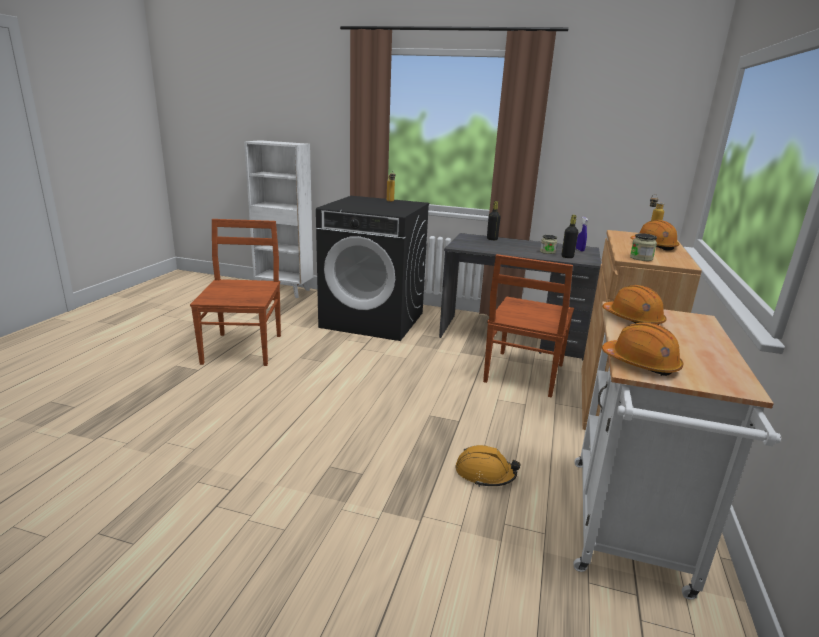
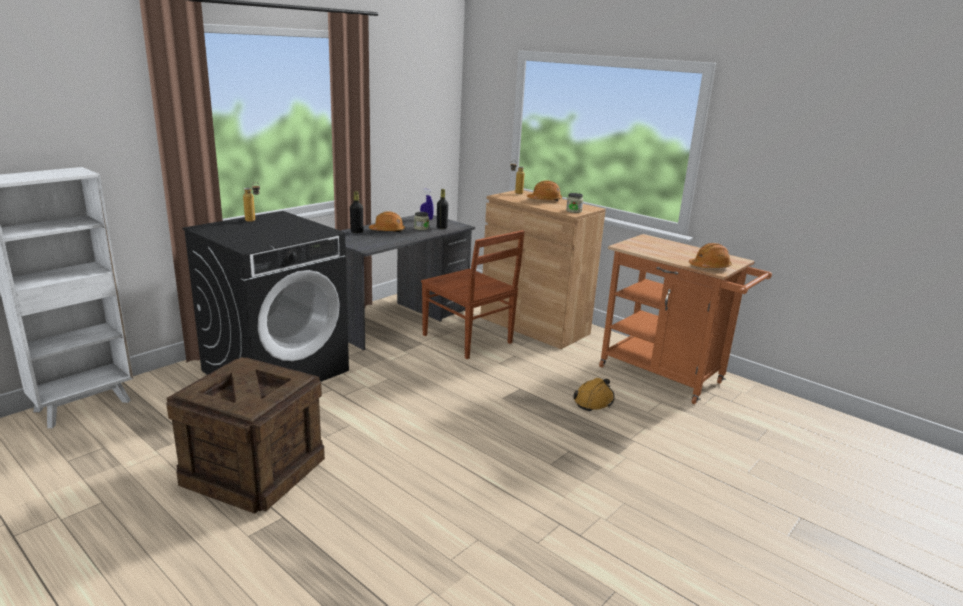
camera: 65 degrees left, 0 degrees up
brown chair [190,219,281,366] -> crate [166,357,325,514]
white cart [574,301,781,600] -> orange cart [599,234,772,404]
orange hard hat [602,285,667,325] -> orange hard hat moved to [369,211,405,232]

